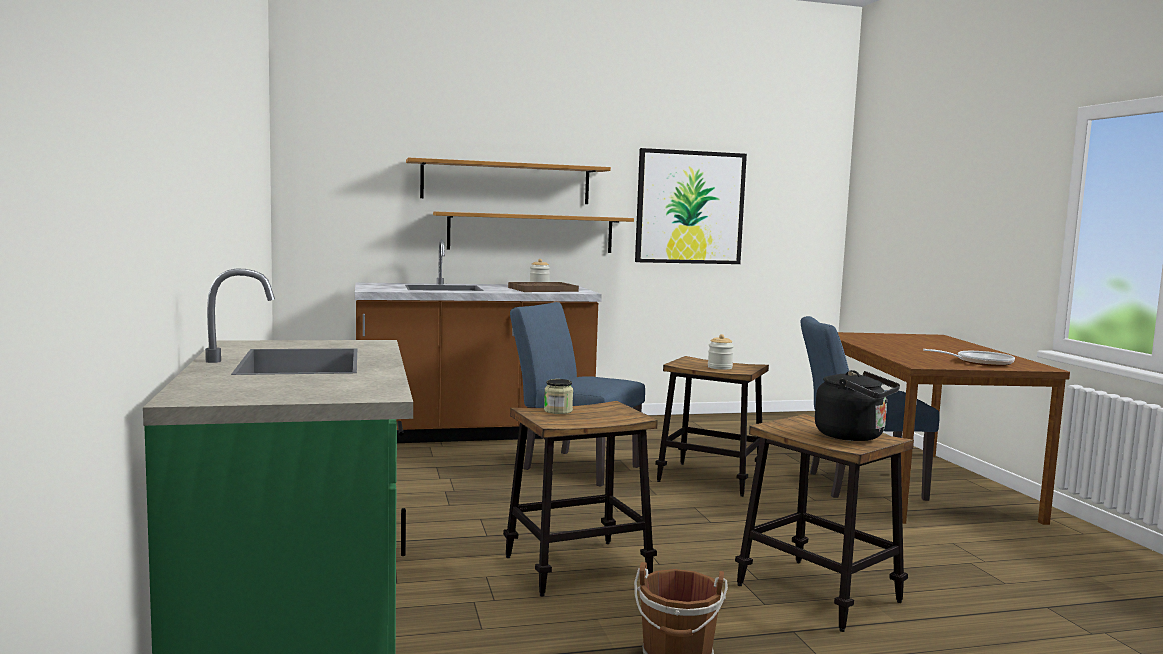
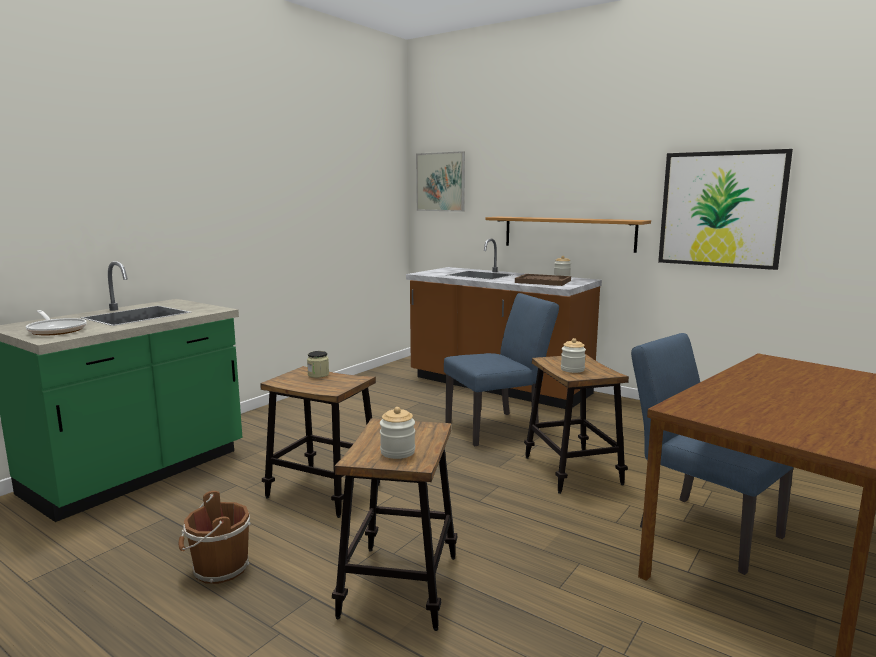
camera: 50 degrees right, 5 degrees up
shelf [406,158,611,204] -> none
blue chair [510,302,645,487] -> blue chair turned 75 degrees clockwise [444,293,559,446]
black kettle [815,370,900,441] -> jar [380,407,415,459]
frying pan [923,349,1015,366] -> frying pan moved to [26,310,87,335]
none -> picture [416,151,465,212]

